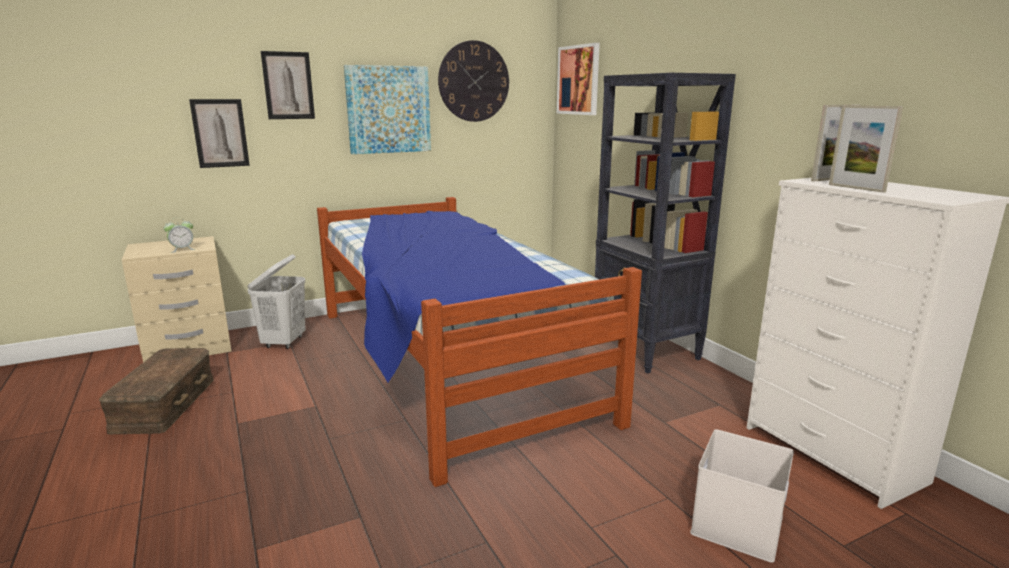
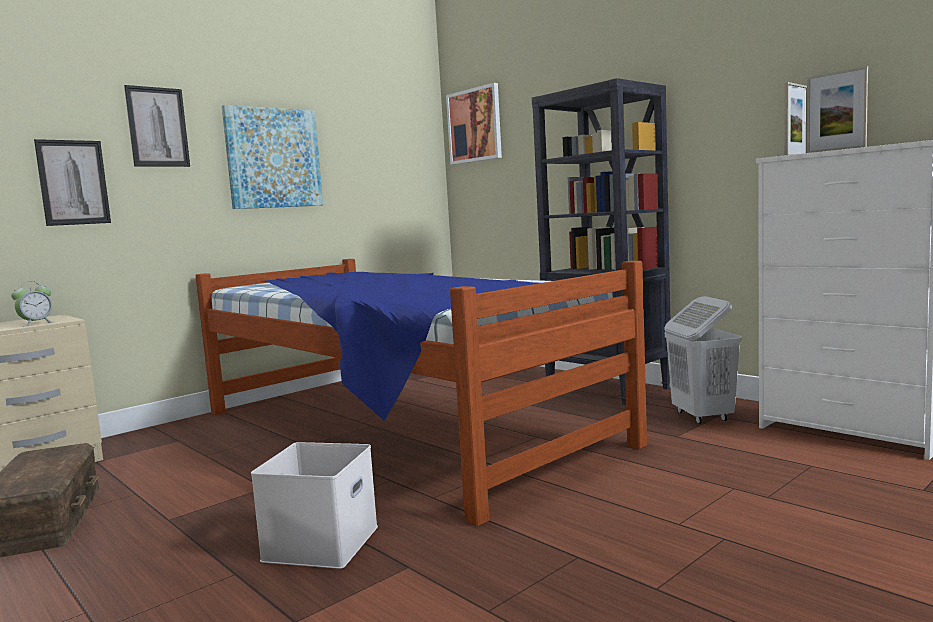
camera: 15 degrees left, 10 degrees down
white laundry basket [247,255,305,349] -> white laundry basket moved to [664,296,742,424]
wall clock [438,40,509,122] -> none
white storage box [690,429,794,563] -> white storage box moved to [251,442,378,569]

